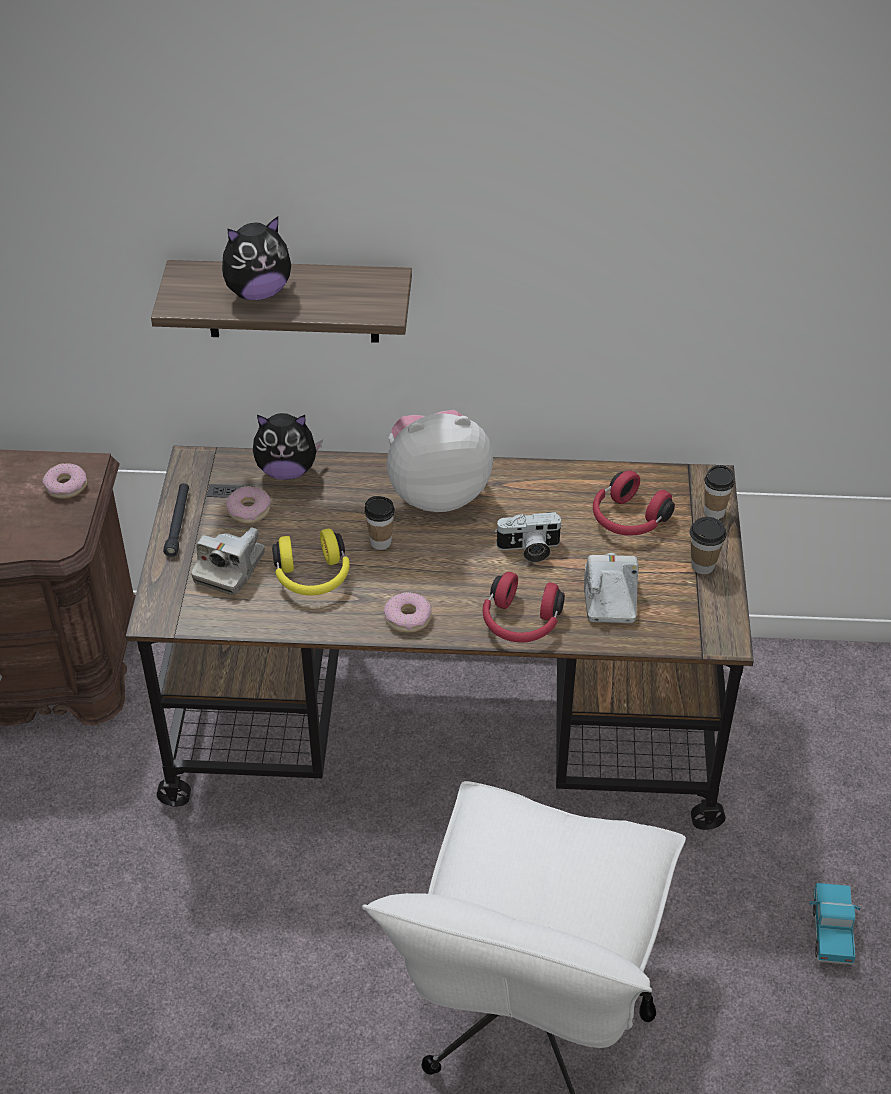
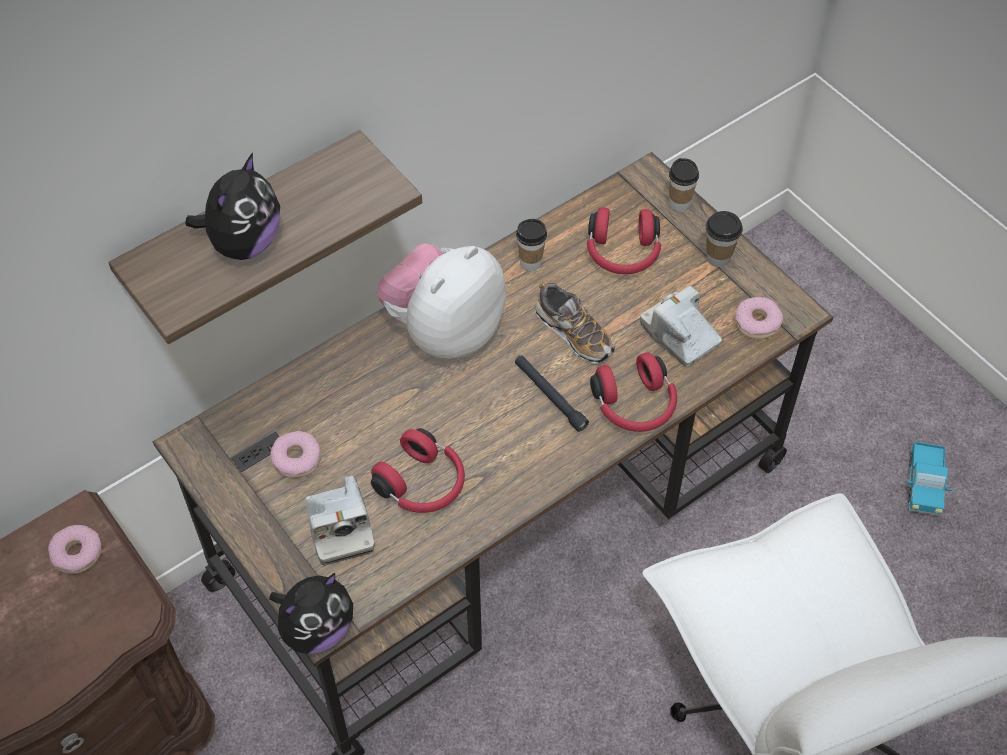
camera: 40 degrees left, 10 degrees up
black flashlight [163,483,189,557] -> black flashlight moved to [515,355,589,432]
plush toy [253,413,323,480] -> plush toy moved to [269,573,353,654]
yellow headphones [272,529,350,595] -> red headphones [371,428,465,513]
cup [364,496,395,550] -> cup moved to [516,219,547,271]
donut [384,592,432,633] -> donut moved to [735,297,783,339]
camera [495,512,563,562] -> shoe [536,282,615,364]
toy truck [809,883,861,965] -> toy truck turned 135 degrees counterclockwise [906,442,953,516]

